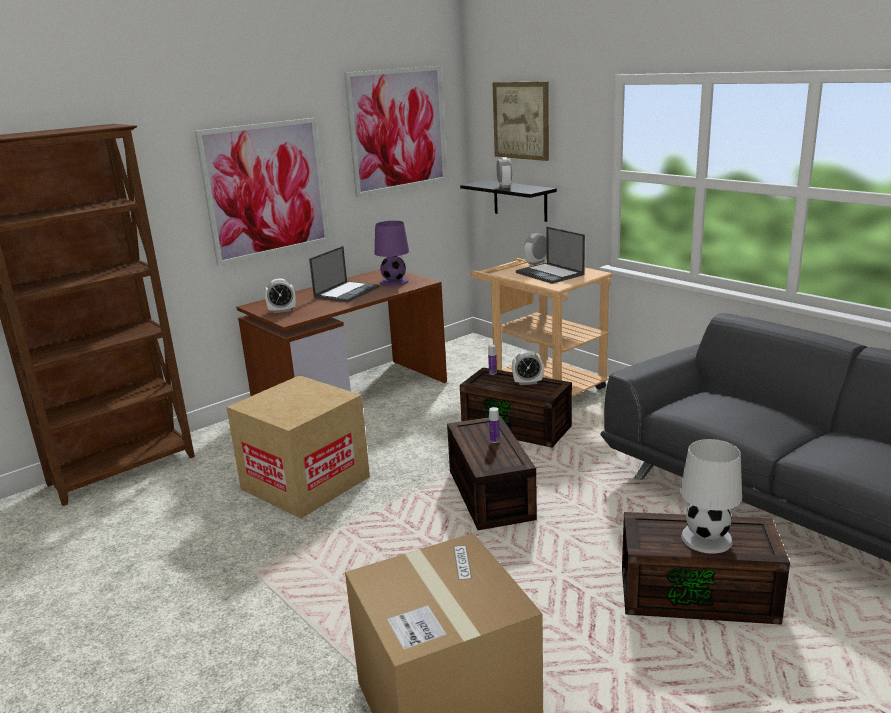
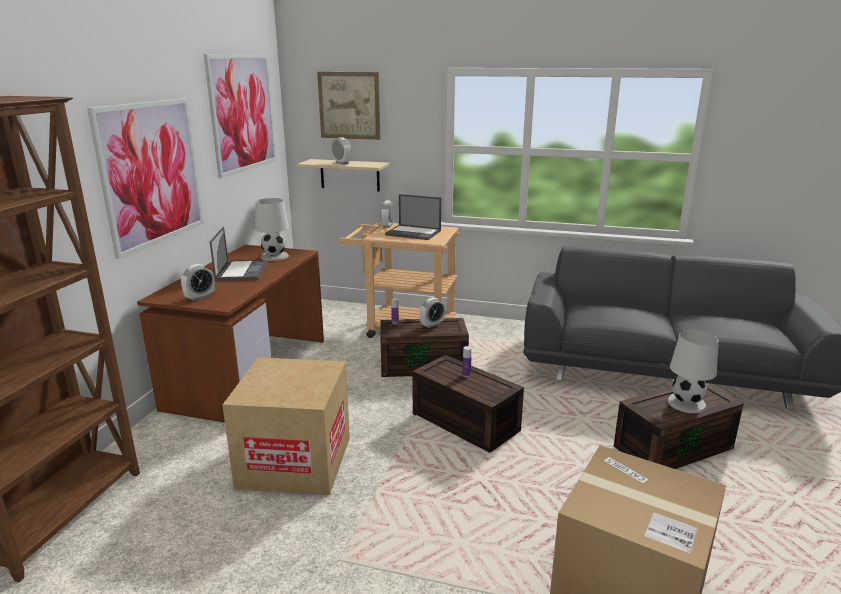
camera: 35 degrees left, 0 degrees up
purple table lamp [375,221,409,286] -> white table lamp [255,198,289,261]
black shelf [460,180,557,222] -> beige shelf [297,159,390,192]

